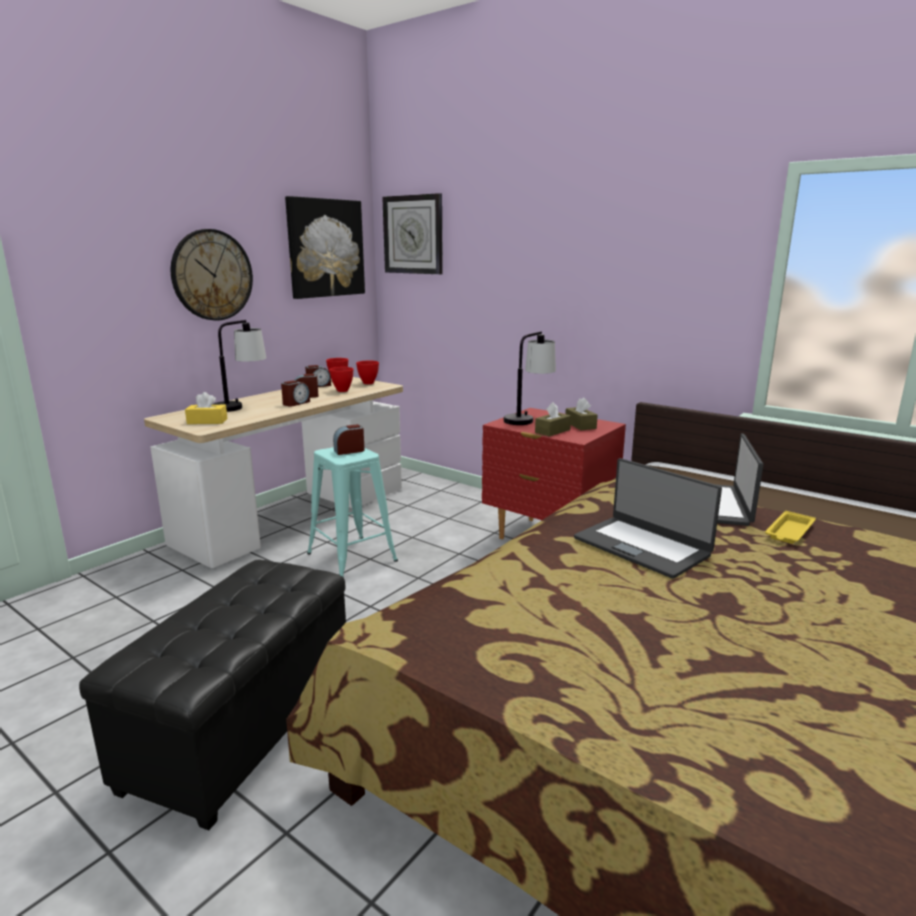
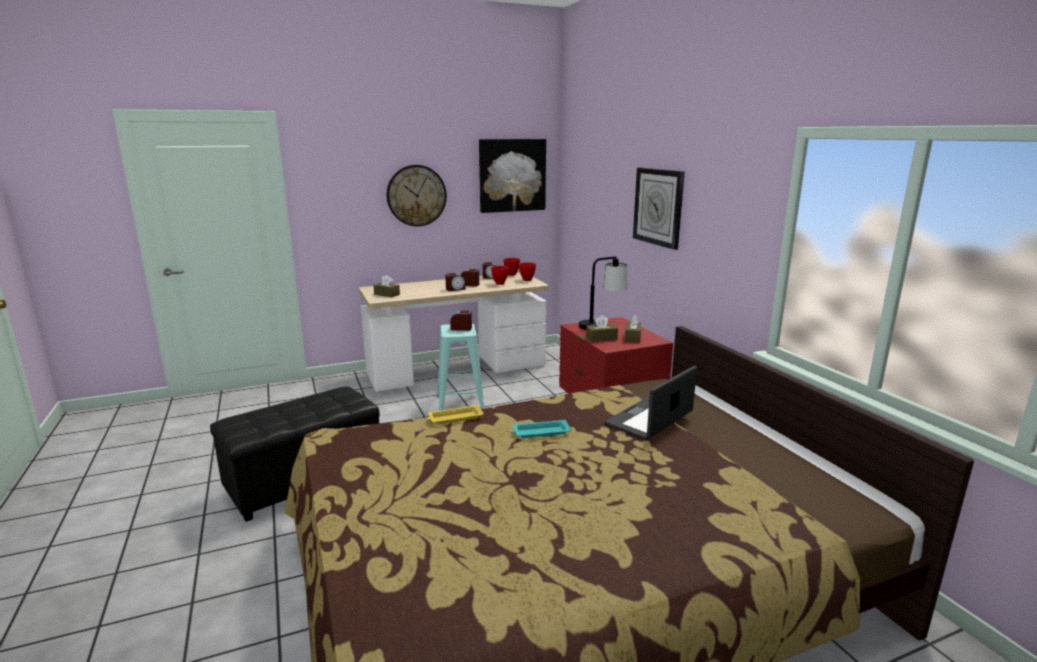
camera: 30 degrees right, 0 degrees up
yellow tissue box [185,392,228,424] -> brown tissue box [373,275,400,297]
table lamp [212,320,266,412] -> none
wall clock [382,193,443,274] -> wall clock moved to [633,168,685,250]
laptop [574,458,722,579] -> turquoise tray [512,419,571,438]
yellow tray [765,511,816,544] -> yellow tray moved to [427,405,484,425]

